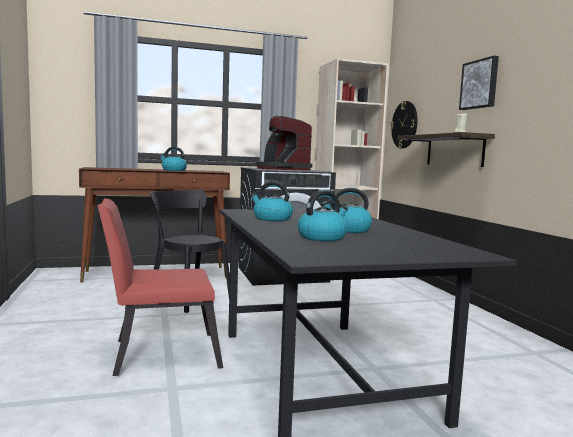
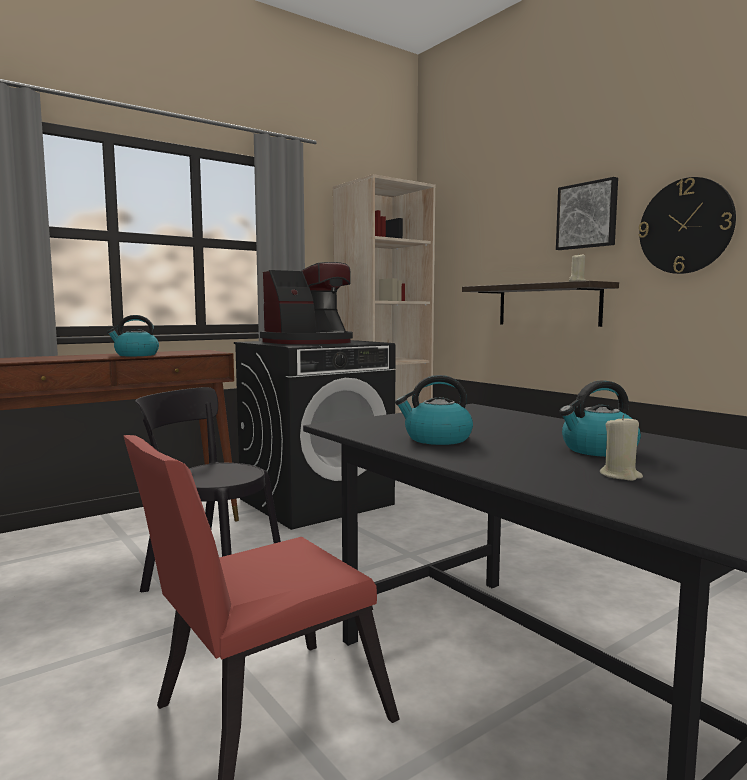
camera: 20 degrees left, 0 degrees up
coffee machine [256,116,312,171] -> coffee machine turned 75 degrees counterclockwise [260,262,353,344]
kettle [298,190,348,241] -> beige candle [600,415,643,481]
wall clock [390,101,418,149] -> wall clock moved to [638,177,736,274]

